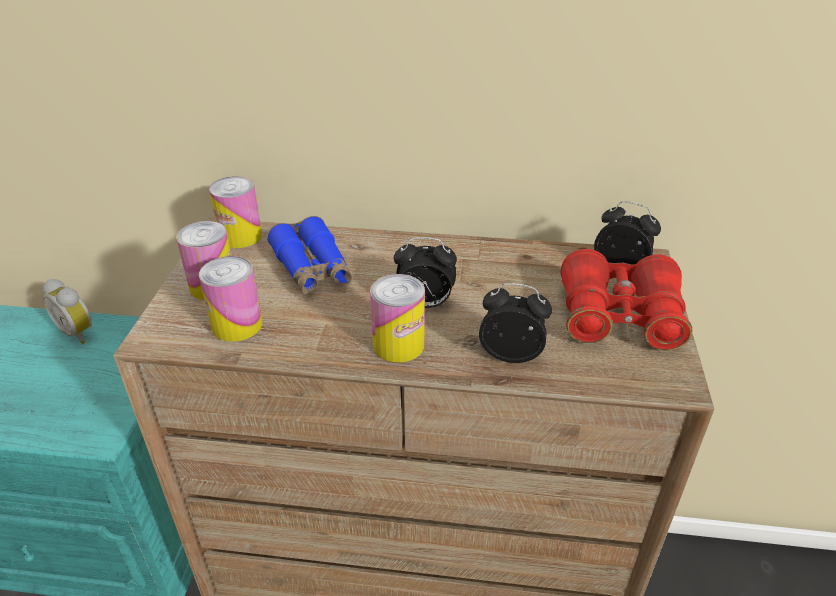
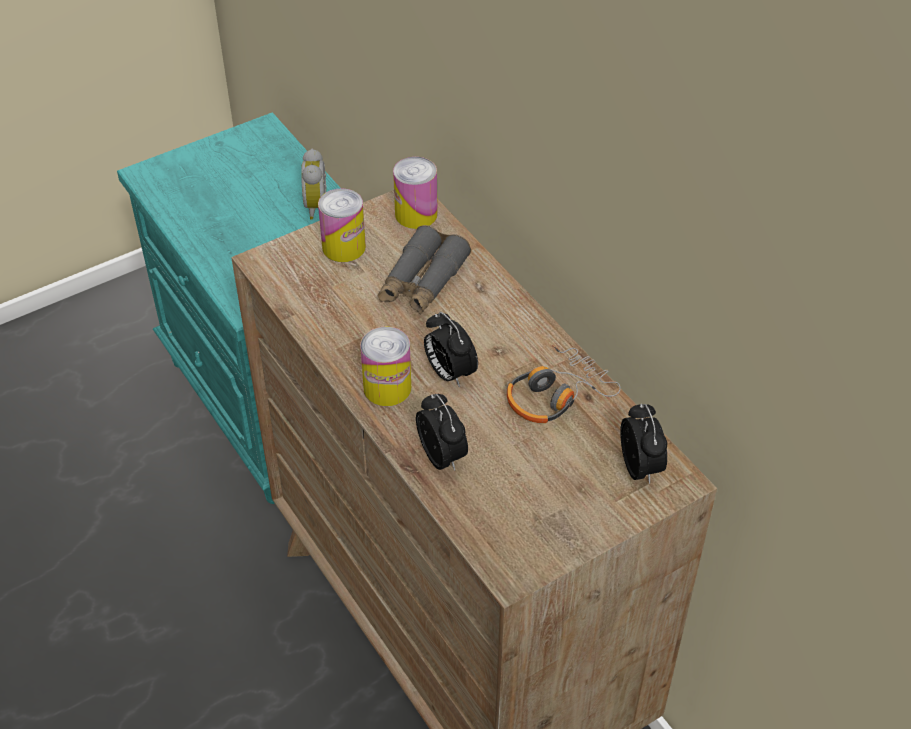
camera: 50 degrees right, 10 degrees up
can [199,256,263,342] -> none
blue binoculars [267,216,352,295] -> grey binoculars [378,225,471,315]
red binoculars [561,249,692,350] -> none
none -> headphones [507,345,621,423]

